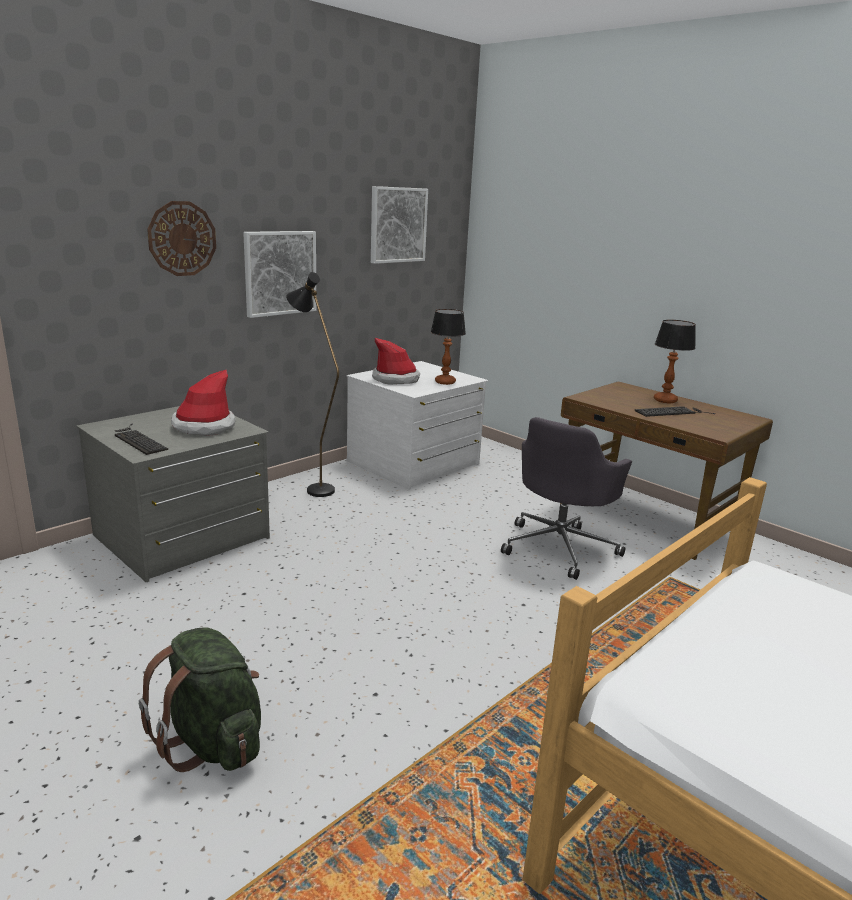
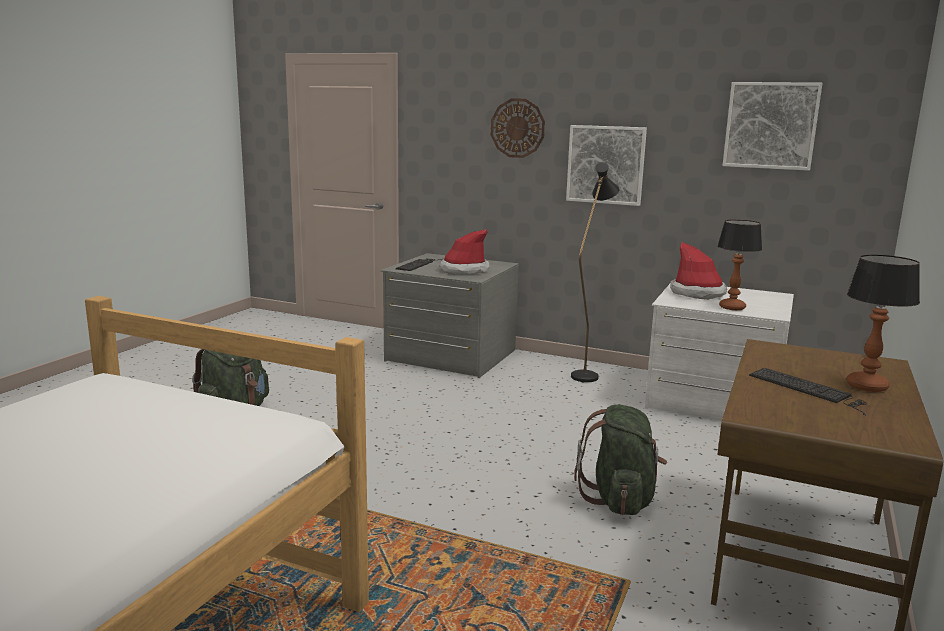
camera: 70 degrees right, 5 degrees down
grey office chair [501,417,632,580] -> green backpack [574,405,667,515]

